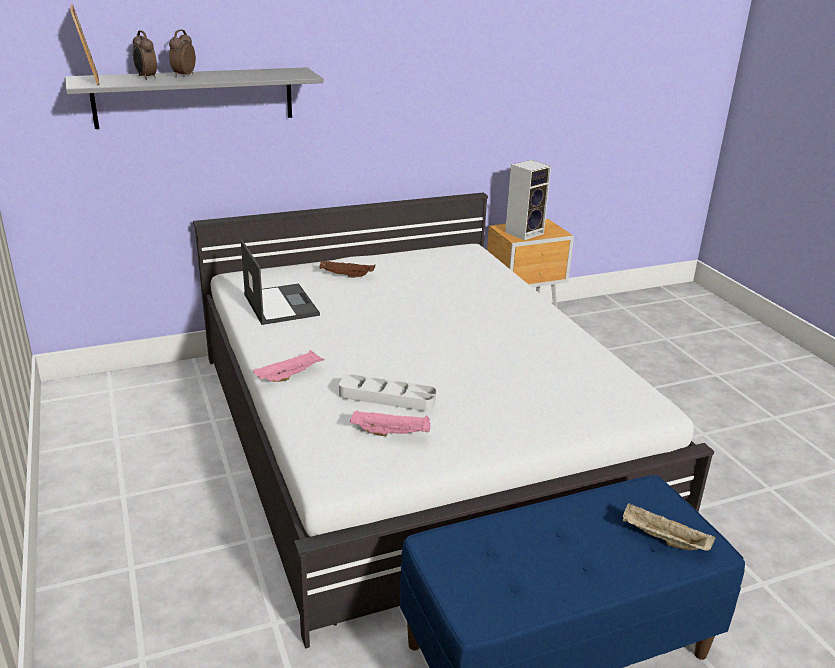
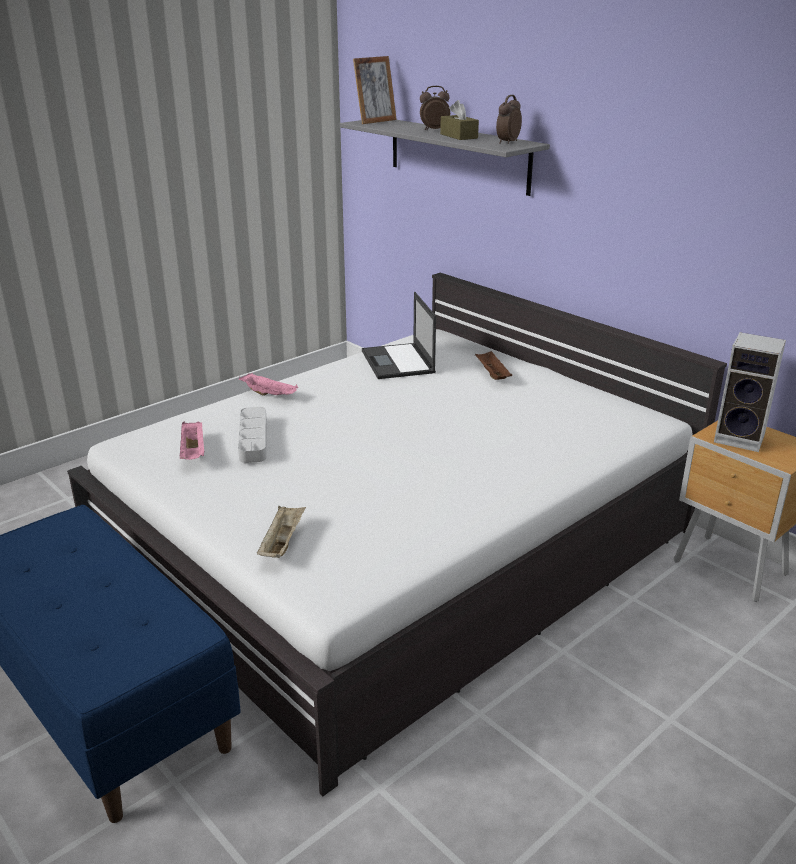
camera: 70 degrees right, 0 degrees up
alarm clock [133,30,157,80] -> alarm clock moved to [496,95,522,144]
laptop [241,240,320,325] -> laptop turned 120 degrees clockwise [362,292,436,379]
beige tray [623,503,716,551] -> beige tray moved to [257,506,306,558]
none -> brown tissue box [440,100,479,140]

